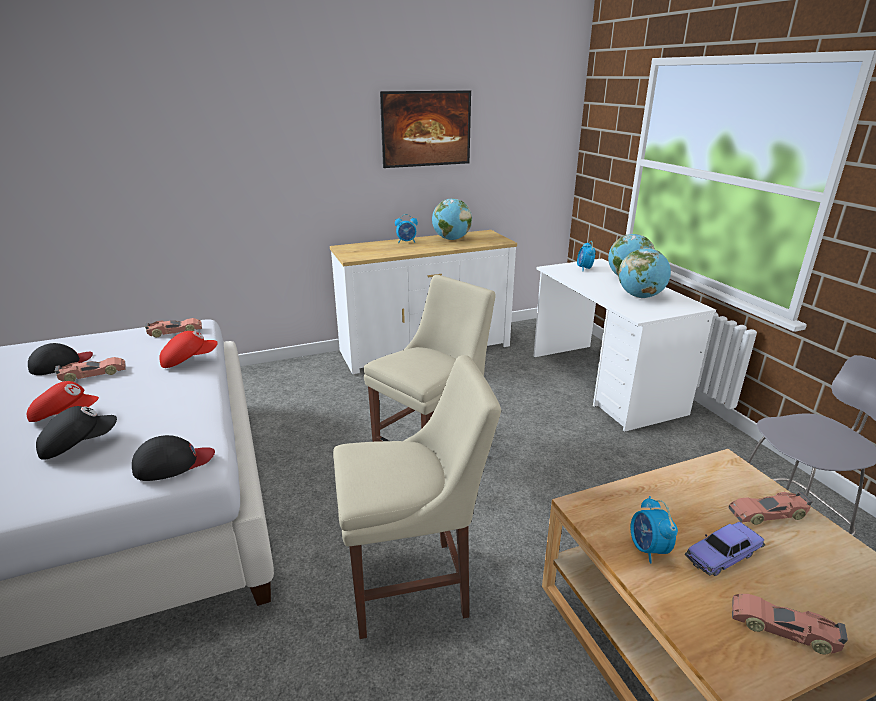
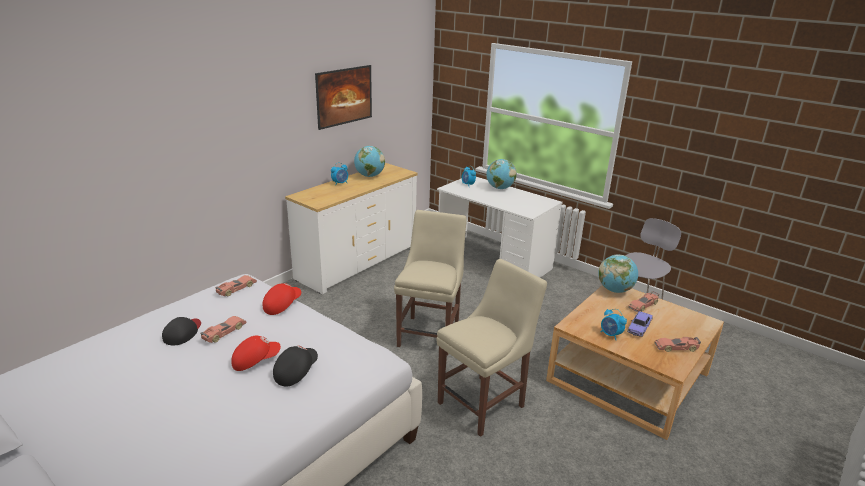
camera: 30 degrees left, 0 degrees up
black cap [132,435,215,481] -> none
globe [618,248,671,298] -> globe moved to [598,255,638,293]

